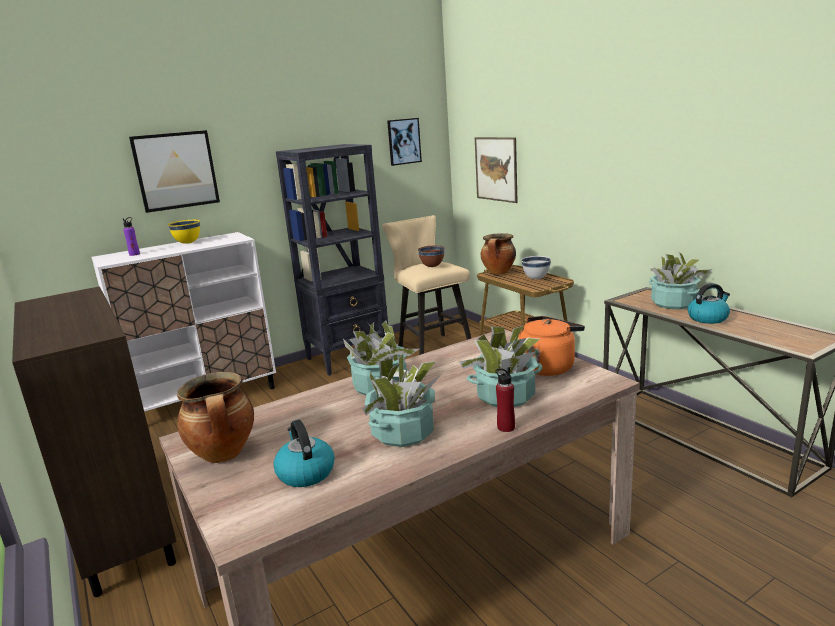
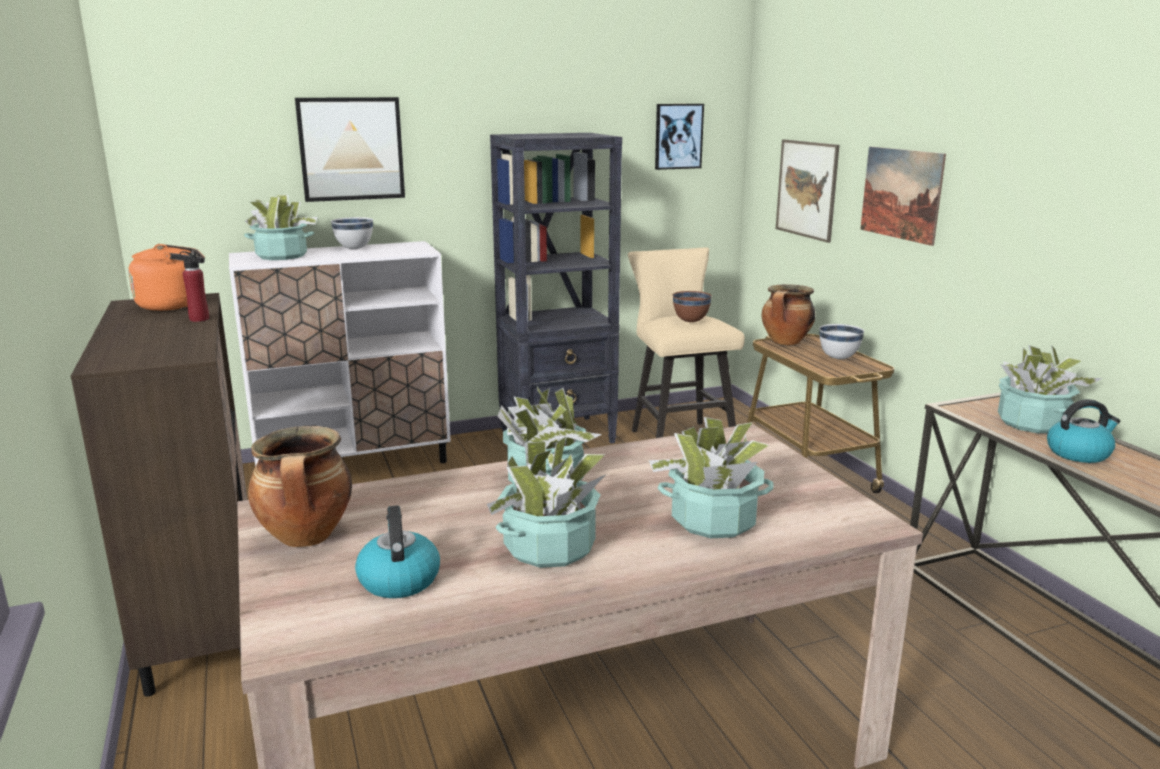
camera: 10 degrees right, 0 degrees up
purple bottle [123,217,140,256] -> potted plant [244,195,317,260]
yellow bowl [168,220,200,244] -> white bowl [331,217,373,249]
red bottle [495,367,515,432] -> red bottle moved to [179,251,209,322]
orange kettle [518,316,585,376] -> orange kettle moved to [128,244,205,311]
none -> picture [860,147,946,246]

